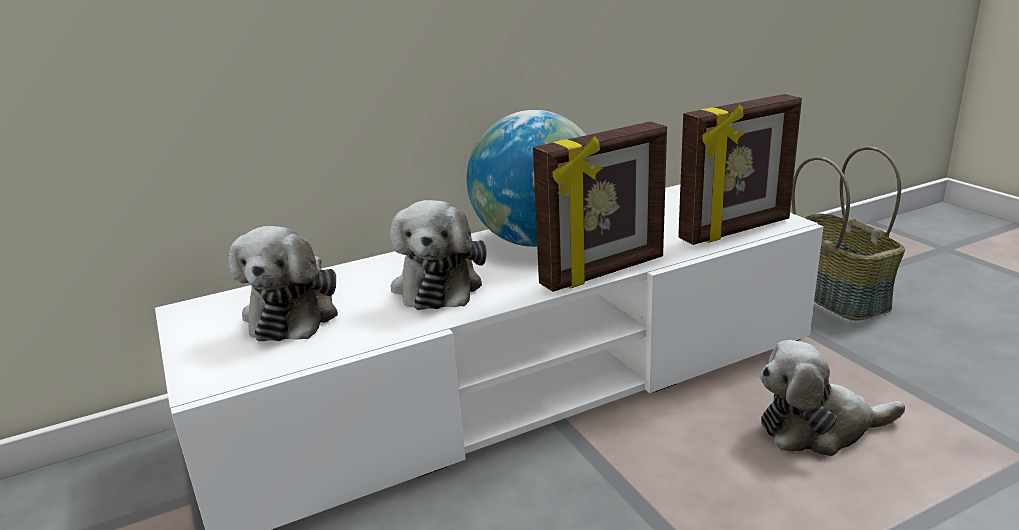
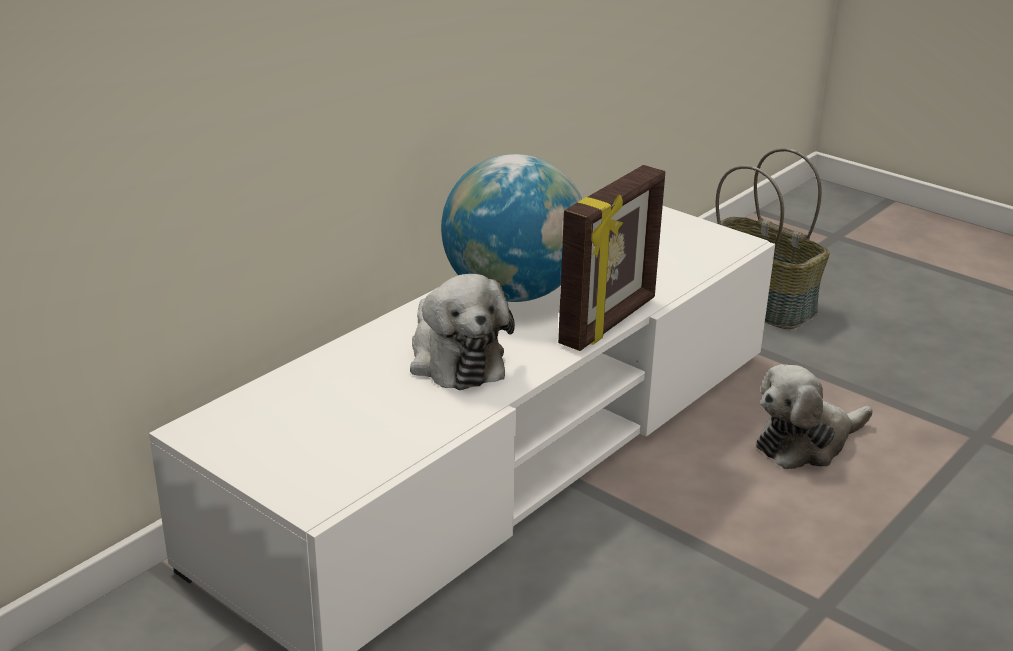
camera: 25 degrees left, 5 degrees up
plush toy [229,226,338,341] -> none
picture frame [678,94,802,245] -> none

